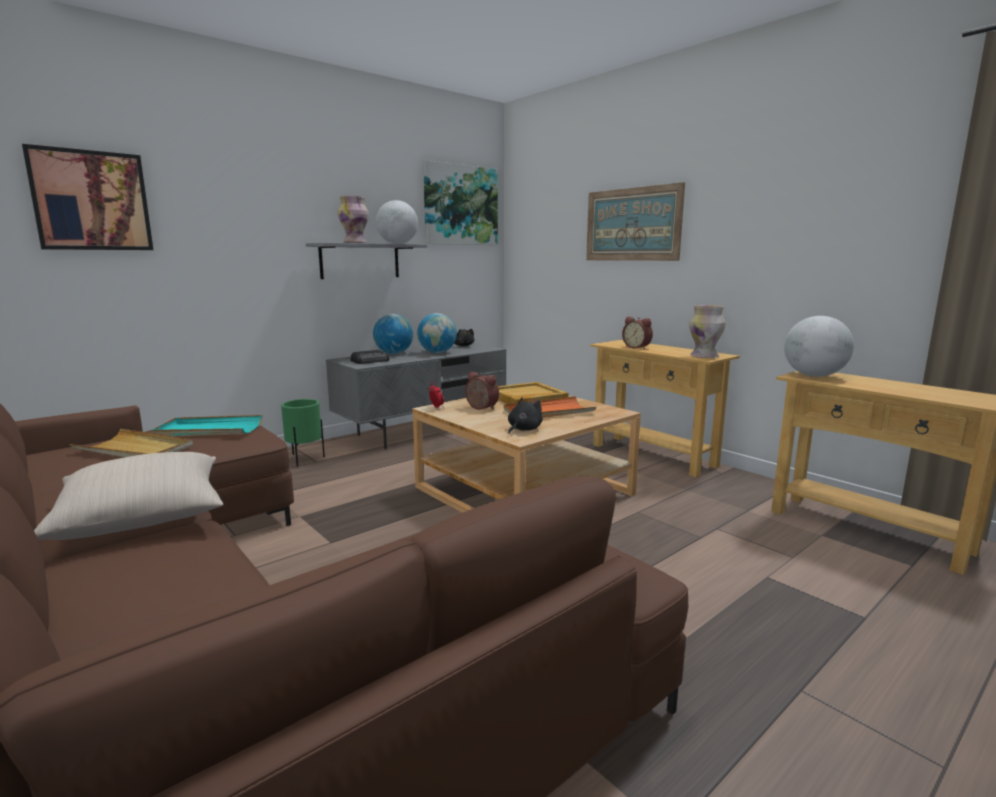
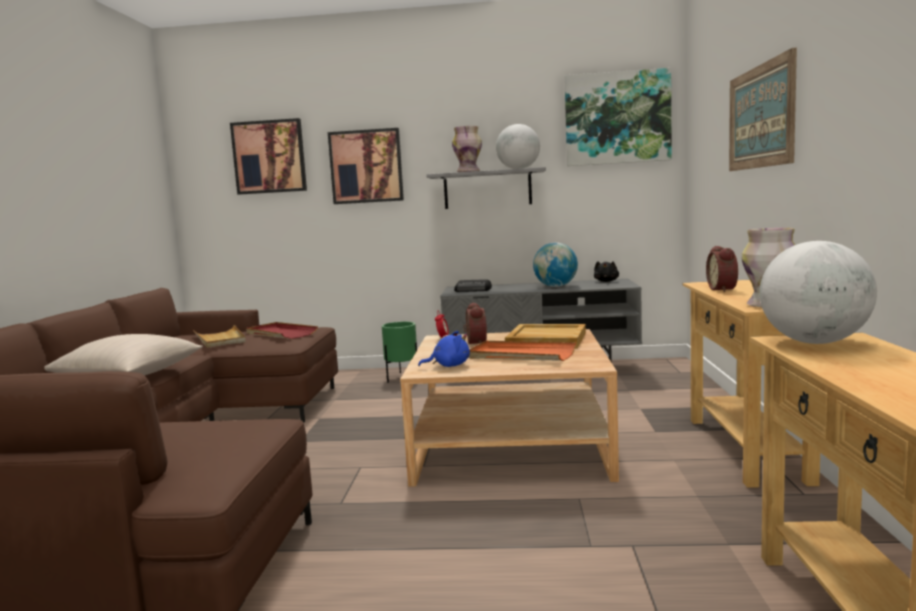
camera: 45 degrees right, 5 degrees down
turquoise tray [152,415,263,436] -> red tray [246,322,318,339]
globe [373,314,413,354] -> none
black plush toy [508,397,543,434] -> blue plush toy [418,331,470,367]
none -> picture [328,128,404,204]

